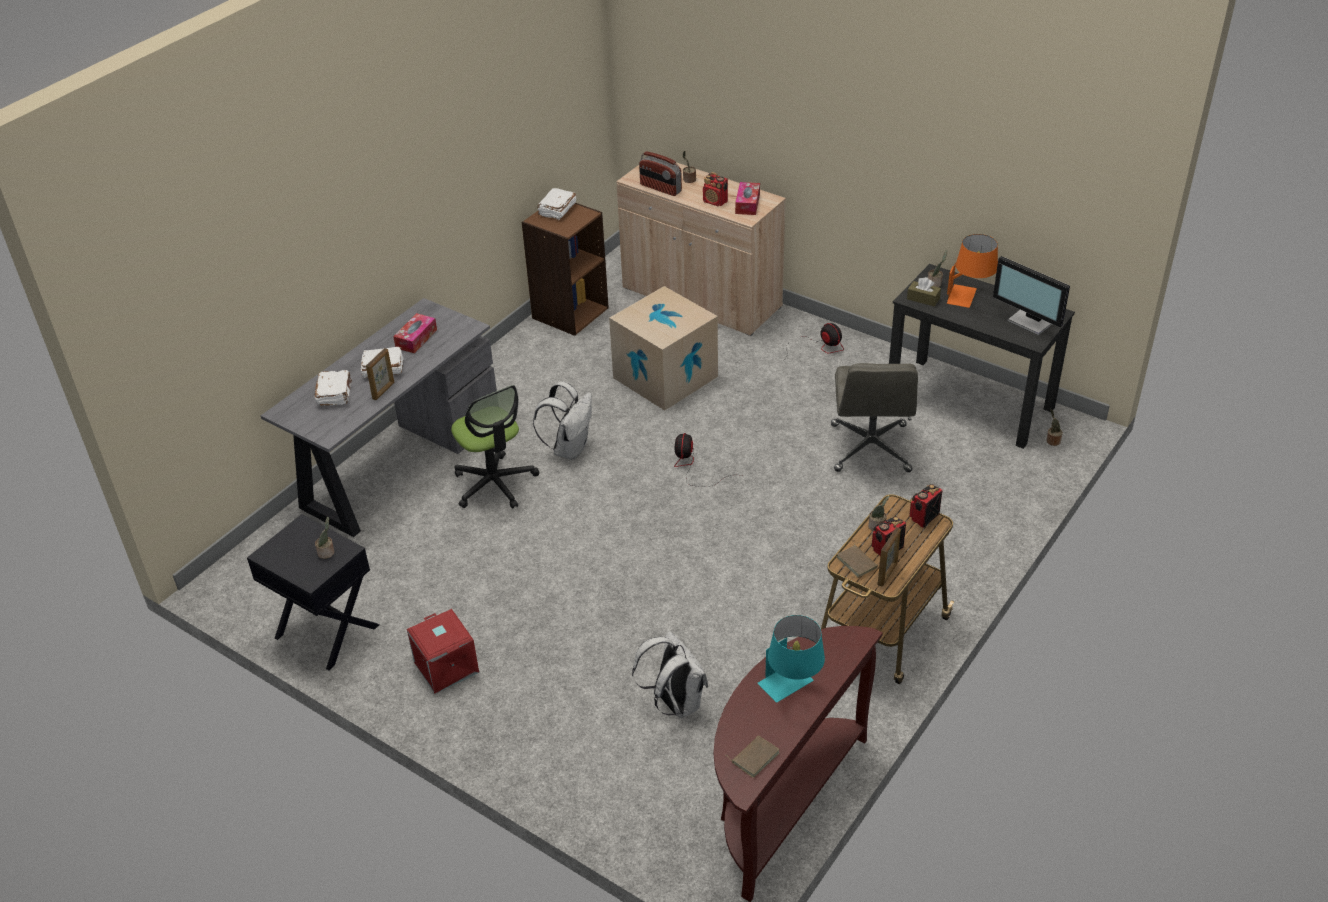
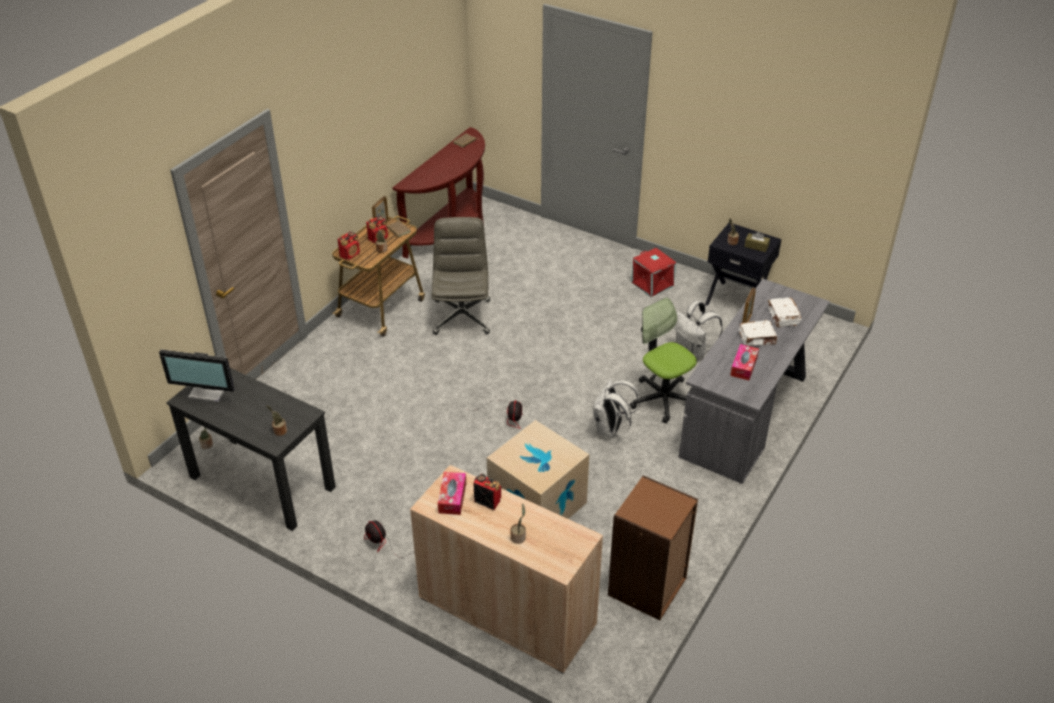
camera: 175 degrees right, 0 degrees up
white book [538,188,576,220] -> none
white backpack [632,631,708,718] -> white backpack moved to [674,300,723,359]
radio [639,151,682,196] -> none
turquoise table lamp [758,615,825,703] -> none
grey office chair [831,363,918,472] -> grey office chair moved to [431,217,490,335]
brown tissue box [907,277,941,306] -> brown tissue box moved to [744,231,770,252]
orange table lamp [947,234,998,308] -> none
monitor [993,256,1070,335] -> monitor turned 150 degrees clockwise [159,349,234,402]

